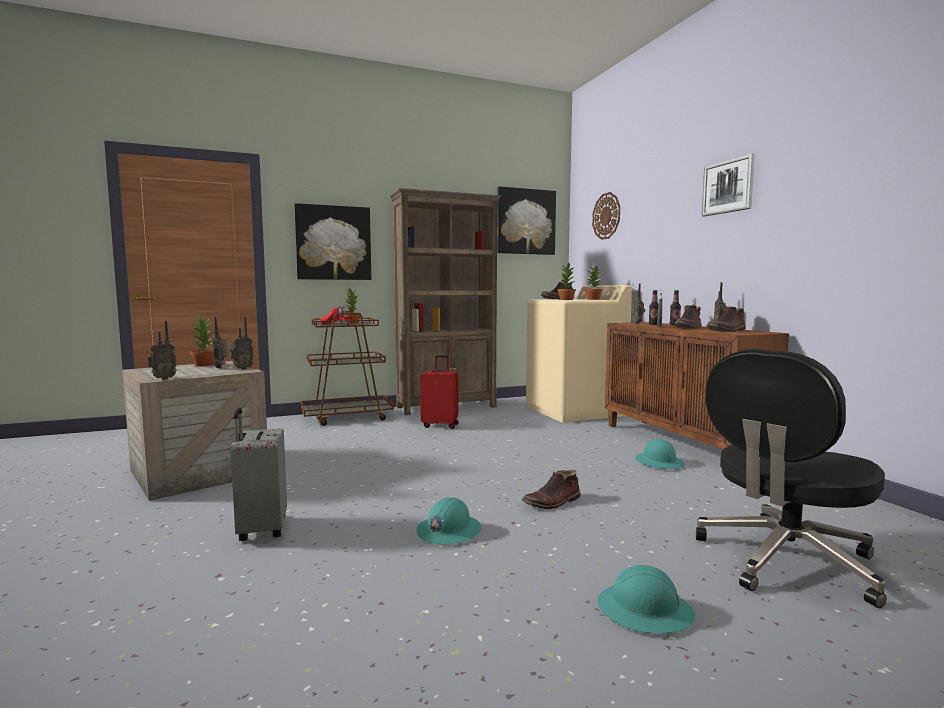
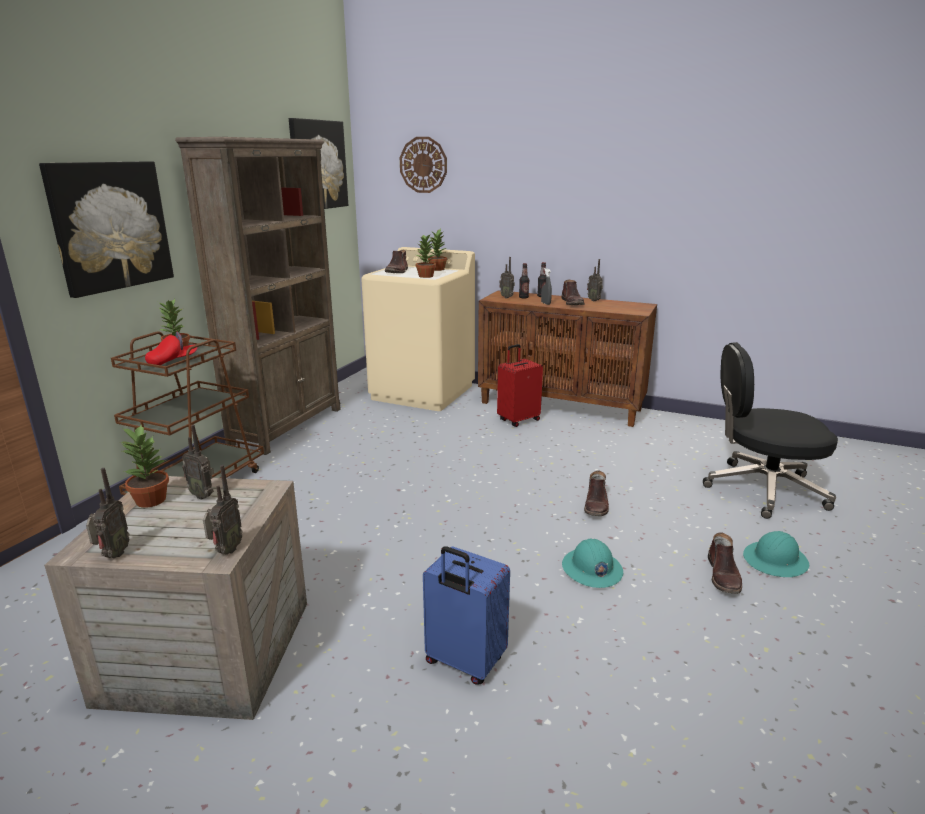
camera: 45 degrees left, 15 degrees up
radio [230,317,254,370] -> radio moved to [86,468,130,558]
grey suitcase [230,408,287,541] -> blue suitcase [423,546,510,684]
red suitcase [420,355,459,429] -> red suitcase moved to [497,344,543,427]
turquoise hard hat [635,439,685,469] -> none
black office chair [696,349,886,608] -> black office chair turned 90 degrees clockwise [703,342,838,519]
picture [702,154,755,217] -> none
brown boot [706,306,746,332] -> brown boot moved to [708,532,742,594]

